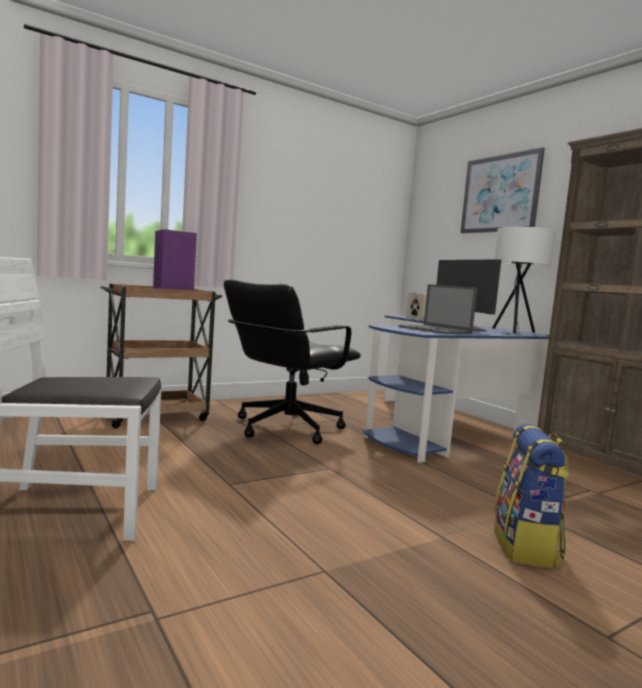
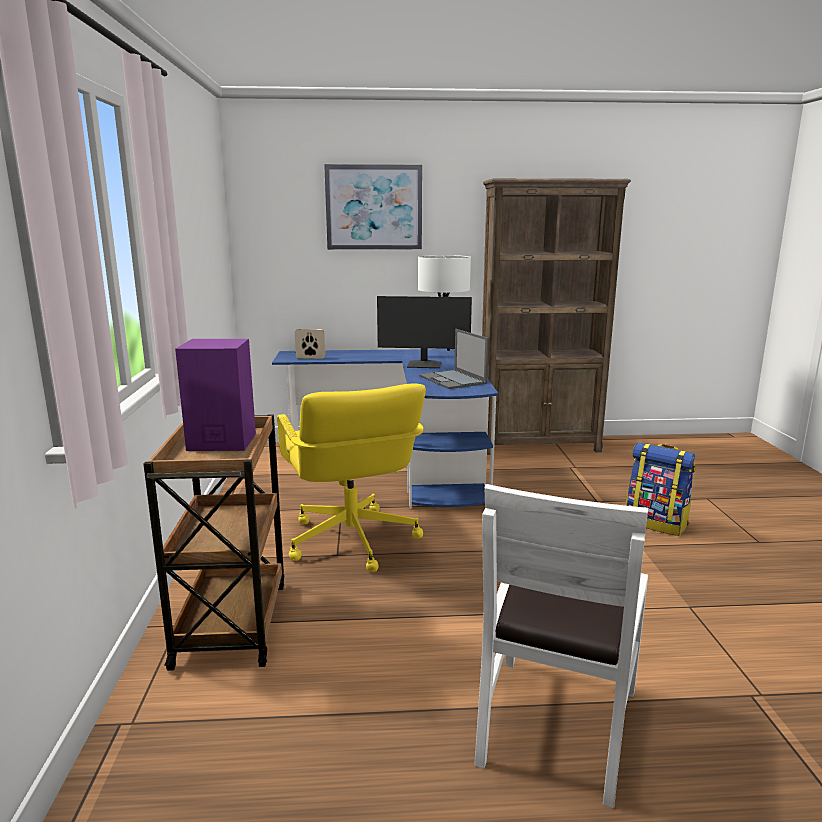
camera: 60 degrees left, 10 degrees up
black office chair [224,279,361,444] -> yellow office chair [277,384,426,572]
laptop [398,284,477,334] -> laptop turned 75 degrees clockwise [419,329,488,389]

